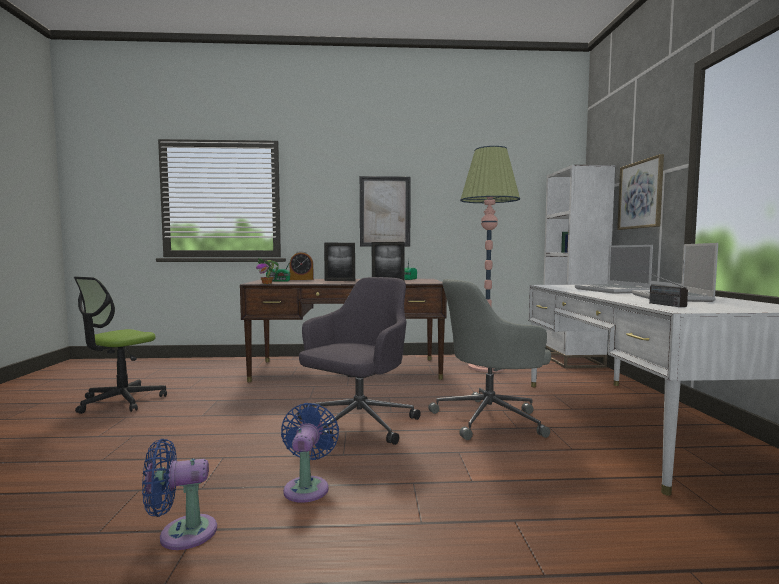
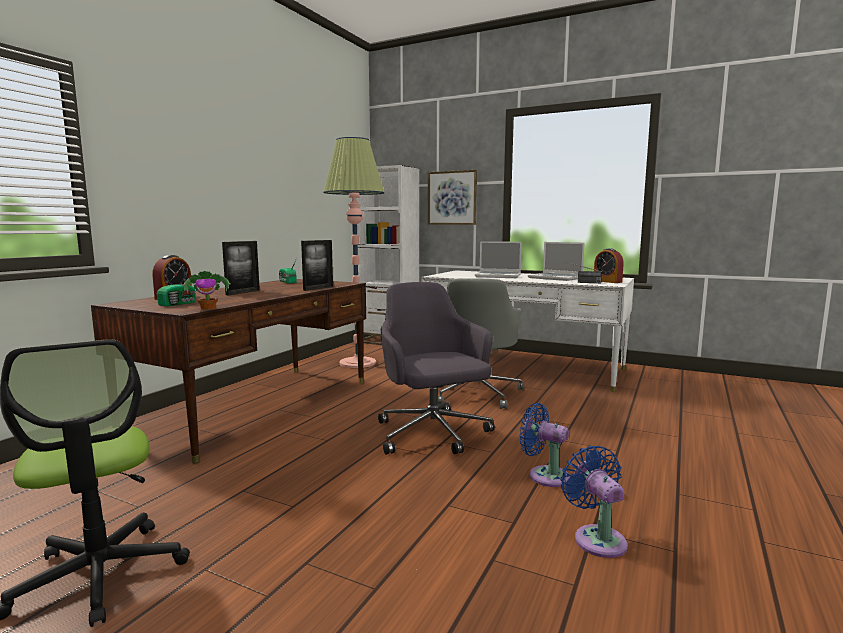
camera: 60 degrees left, 5 degrees up
blue fan [142,439,217,550] -> blue fan turned 150 degrees clockwise [561,446,628,558]
picture [360,176,411,247] -> none
none -> alarm clock [594,248,624,283]

